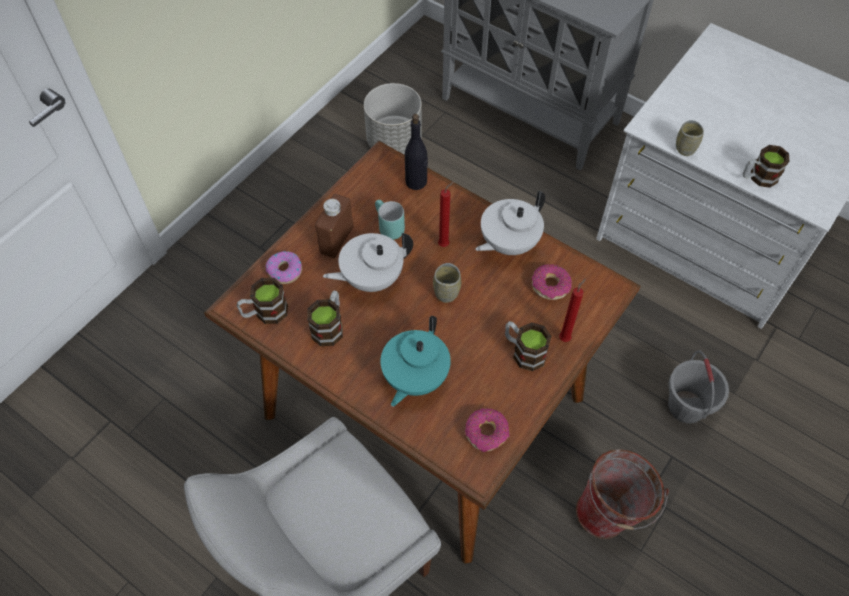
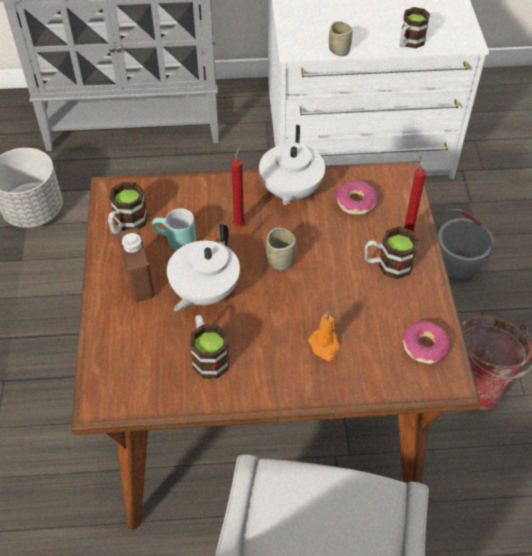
camera: 40 degrees left, 5 degrees down
mug [237,278,288,324] -> mug moved to [108,182,148,235]
donut [266,251,302,284] -> none
turquoise teapot [380,316,451,407] -> orange candle [308,311,339,361]
black bottle [405,114,428,190] -> none

